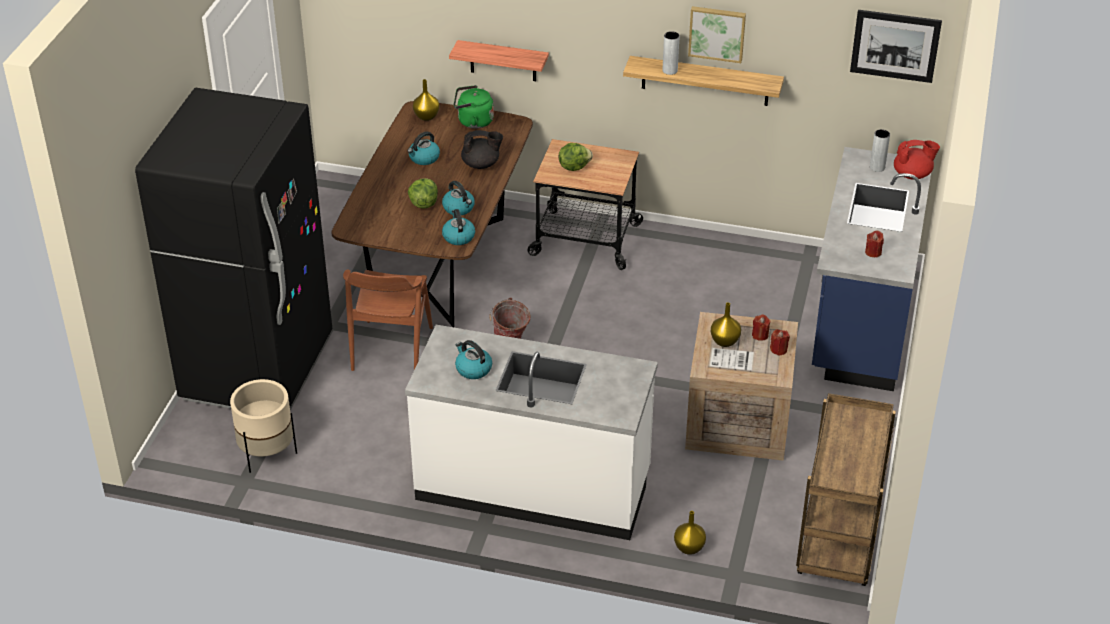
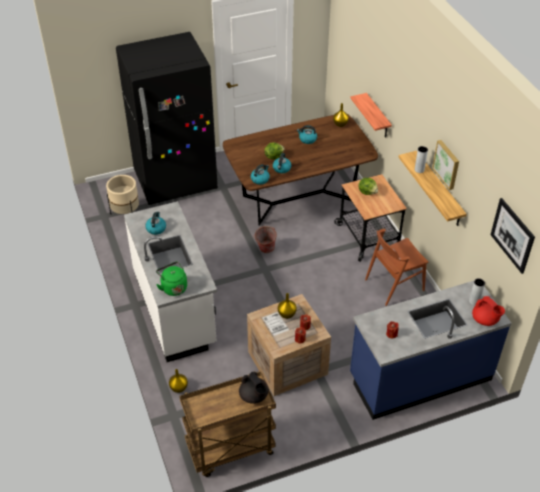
camera: 55 degrees right, 5 degrees up
brown chair [343,269,433,371] -> brown chair moved to [365,229,428,306]
green kettle [454,85,494,129] -> green kettle moved to [156,262,187,296]
black teapot [461,130,503,169] -> black teapot moved to [239,372,269,404]

